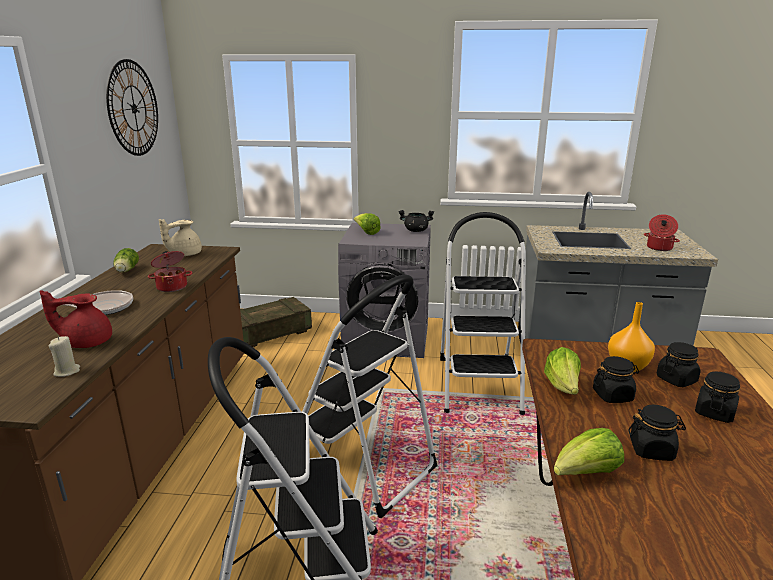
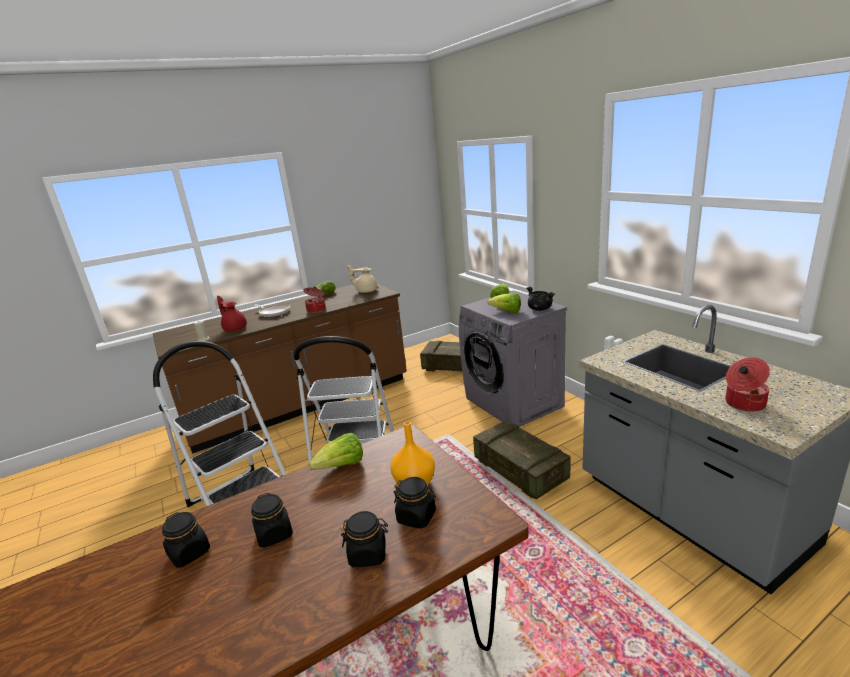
camera: 55 degrees right, 0 degrees up
wall clock [106,59,158,156] -> none
step ladder [440,212,526,415] -> crate [473,420,571,500]
lettuce [554,428,624,475] -> lettuce moved to [487,293,521,313]
black jar [593,356,639,403] -> black jar moved to [162,512,210,568]

